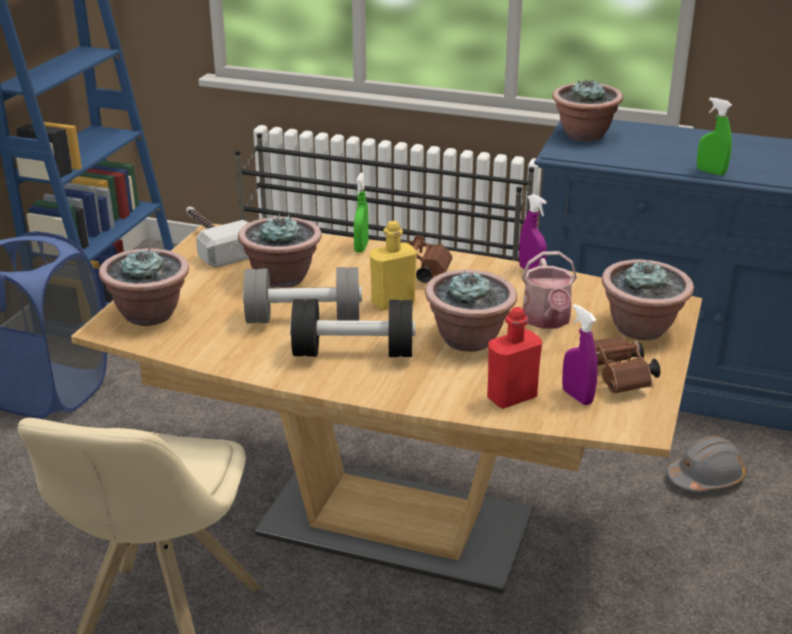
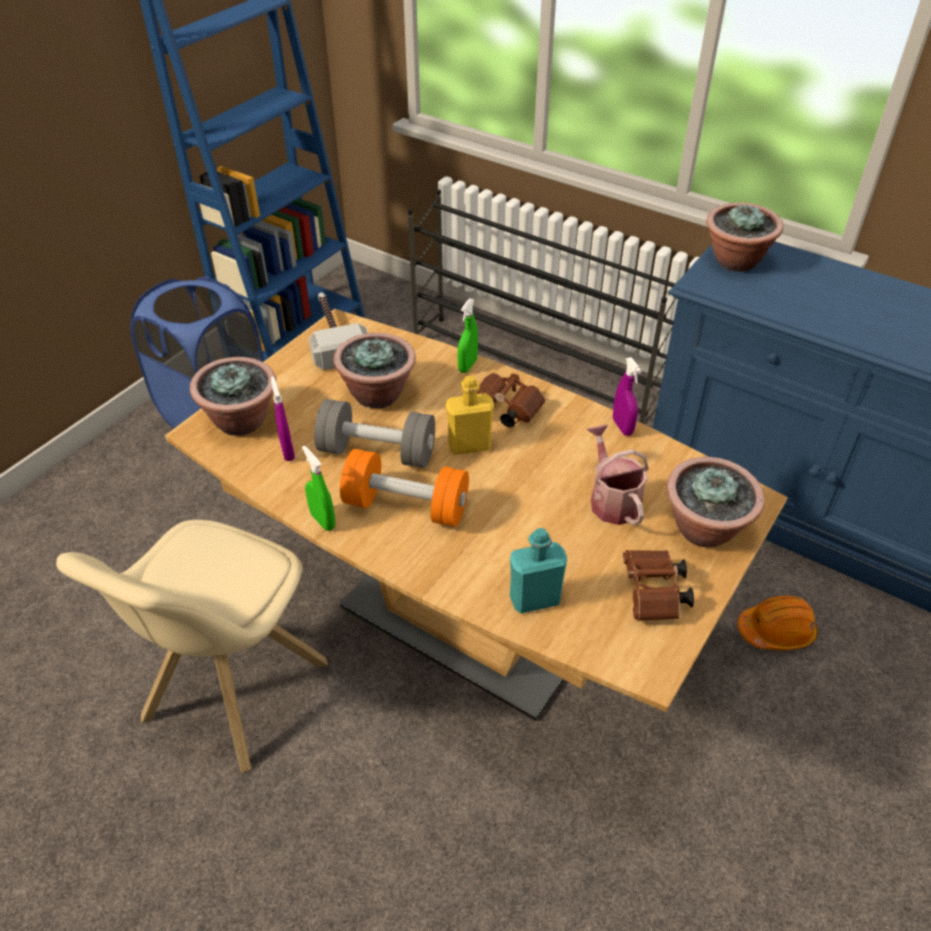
camera: 15 degrees right, 15 degrees up
black dumbbell [290,299,415,357] -> orange dumbbell [340,449,469,527]
potted plant [425,270,517,352] -> none
red bottle [487,307,542,409] -> turquoise bottle [510,528,567,613]
watering can [521,251,577,329] -> watering can turned 150 degrees clockwise [587,425,649,526]
purple spray bottle [562,304,598,405] -> purple spray bottle moved to [271,377,295,461]
grey hard hat [667,436,746,492] -> orange hard hat [737,596,818,650]
green spray bottle [697,97,732,176] -> green spray bottle moved to [302,446,335,531]

